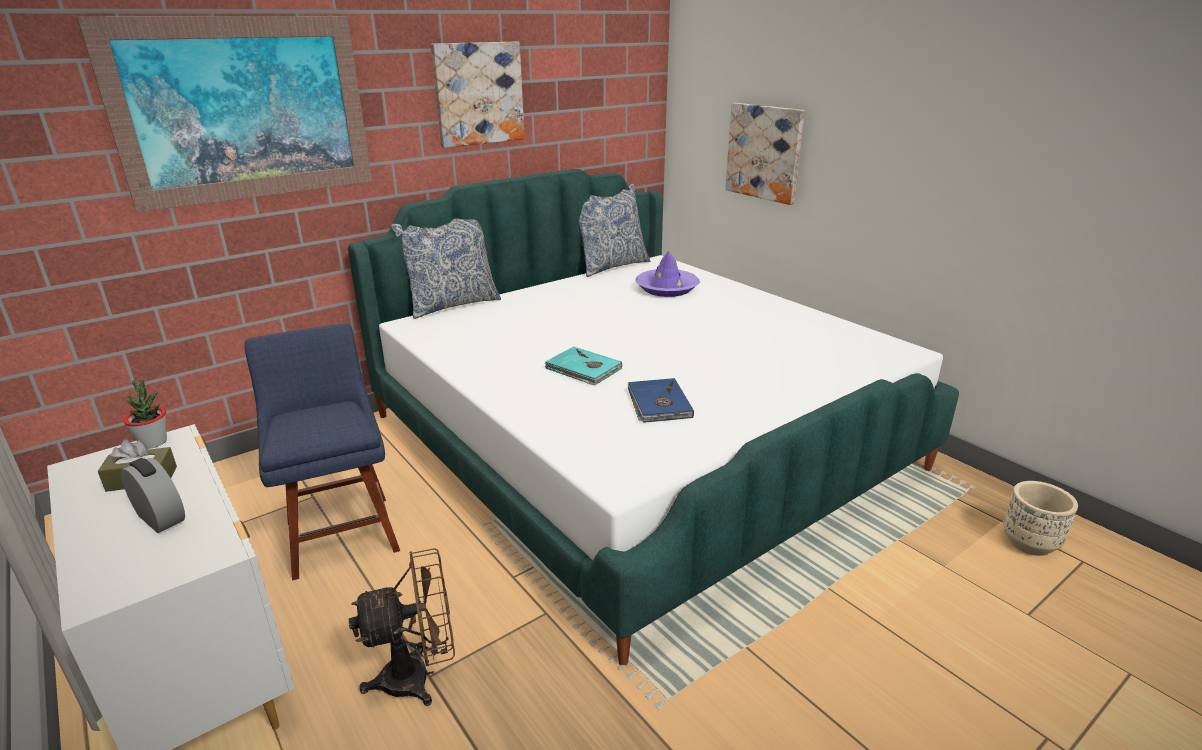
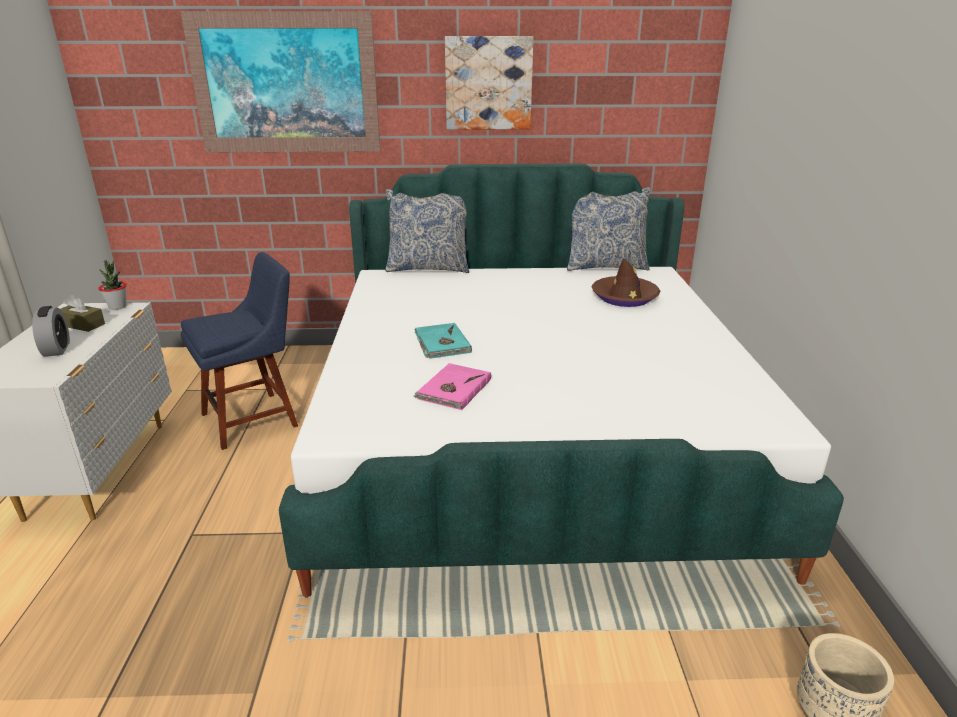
camera: 35 degrees right, 0 degrees up
blue chair [244,323,400,581] -> blue chair turned 45 degrees clockwise [181,252,298,450]
brown fan [349,548,455,706] -> none
blue book [628,378,694,423] -> pink book [413,363,491,410]
purple hat [635,251,700,297] -> brown hat [591,258,660,307]
picture [725,103,805,205] -> none

